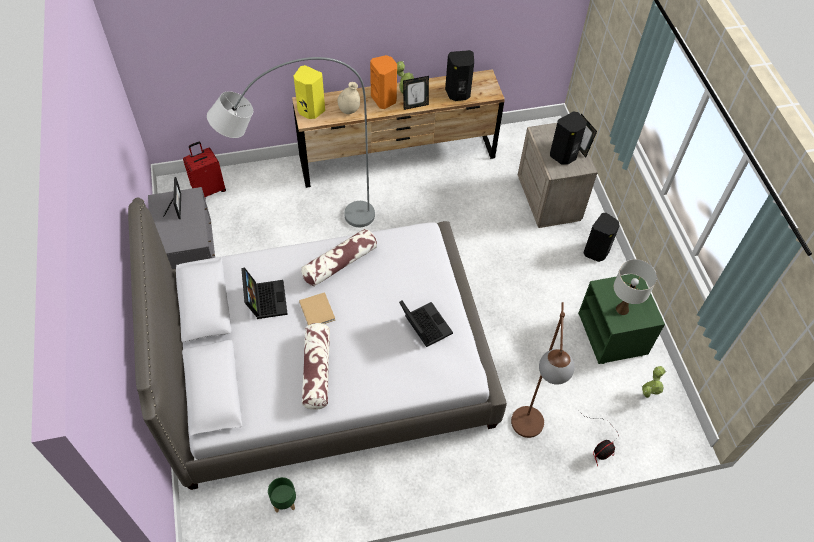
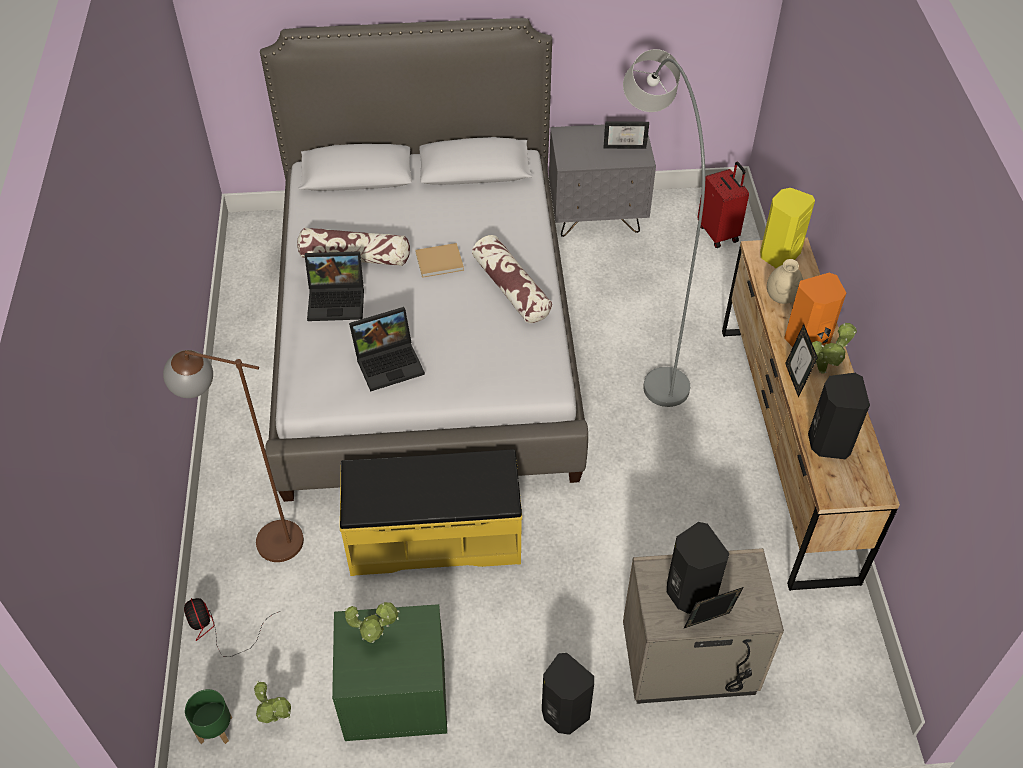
camera: 100 degrees right, 5 degrees down
laptop [241,267,288,319] -> laptop moved to [305,251,364,321]
green planter [268,477,296,513] -> green planter moved to [185,689,232,744]
white table lamp [614,259,657,315] -> potted plant [345,602,400,643]
none -> yellow bench [340,449,522,576]

